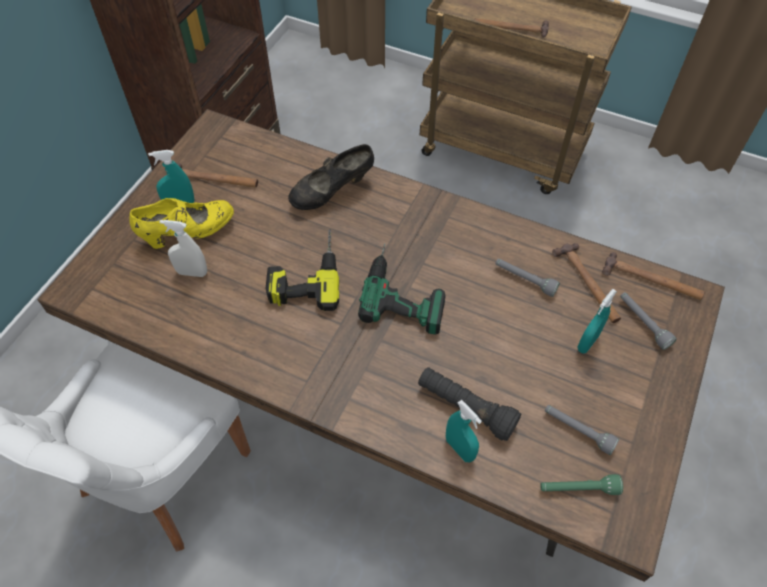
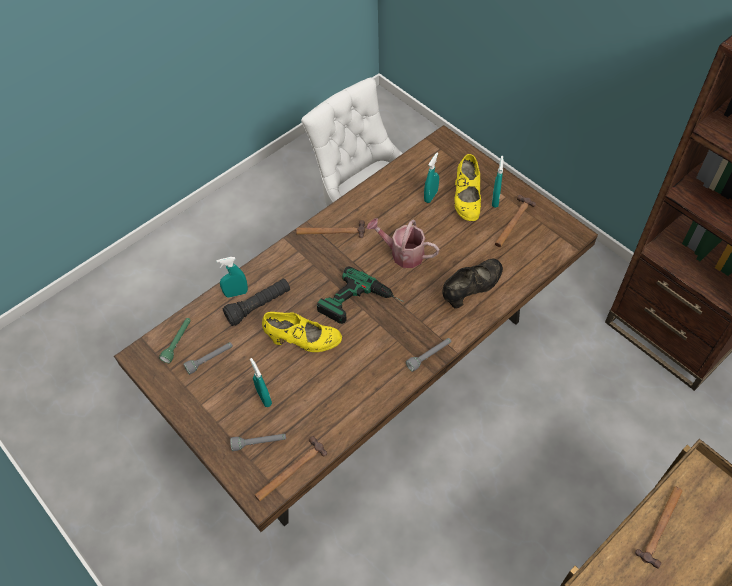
camera: 115 degrees right, 0 degrees up
white spray bottle [160,220,207,277] -> turquoise spray bottle [424,153,439,203]
power drill [266,230,339,311] -> watering can [367,218,439,268]
black shoe [288,144,374,210] -> black shoe turned 60 degrees clockwise [442,258,503,308]
grey flashlight [495,259,560,297] -> grey flashlight moved to [406,338,451,372]
hammer [552,243,621,323] -> hammer moved to [296,220,365,238]
none -> yellow shoe [262,312,342,352]

